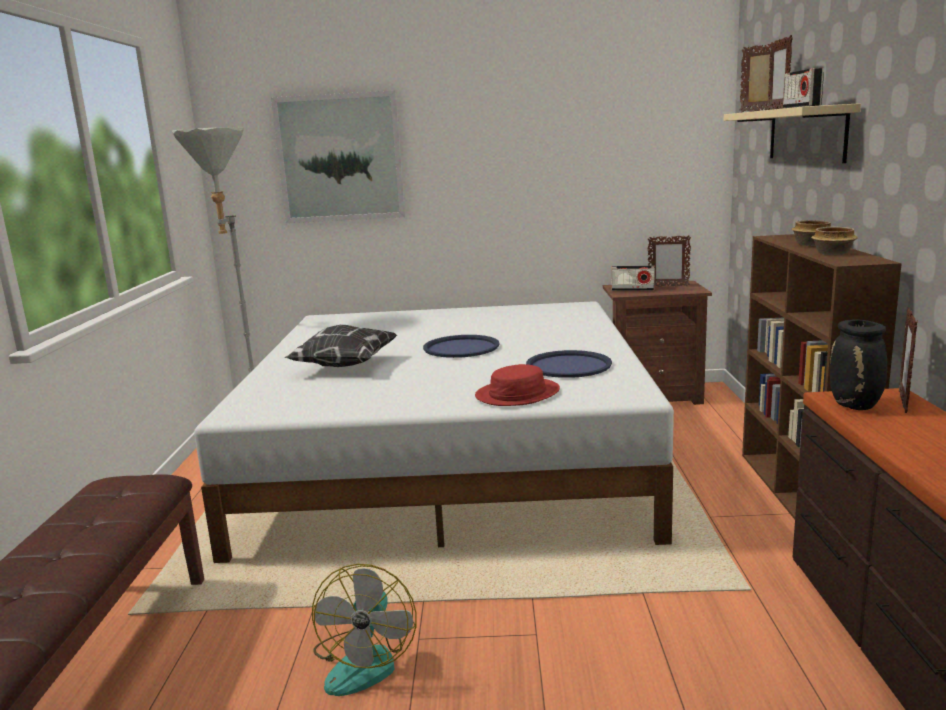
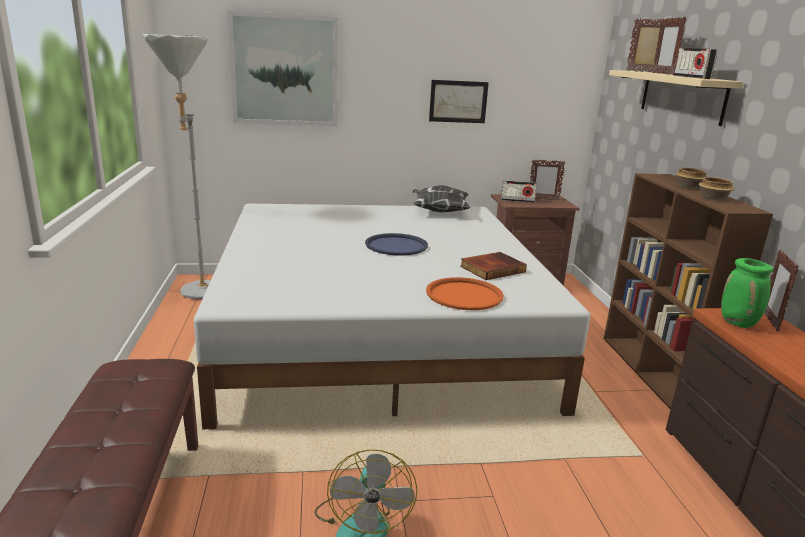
camera: 10 degrees left, 5 degrees up
pillow [285,325,397,367] -> pillow moved to [413,185,471,212]
red hat [475,364,560,406] -> orange tray [426,277,504,310]
blue tray [526,350,612,378] -> book [460,252,527,280]
black vase [830,319,887,410] -> green vase [721,258,773,328]
none -> picture [429,80,489,123]

